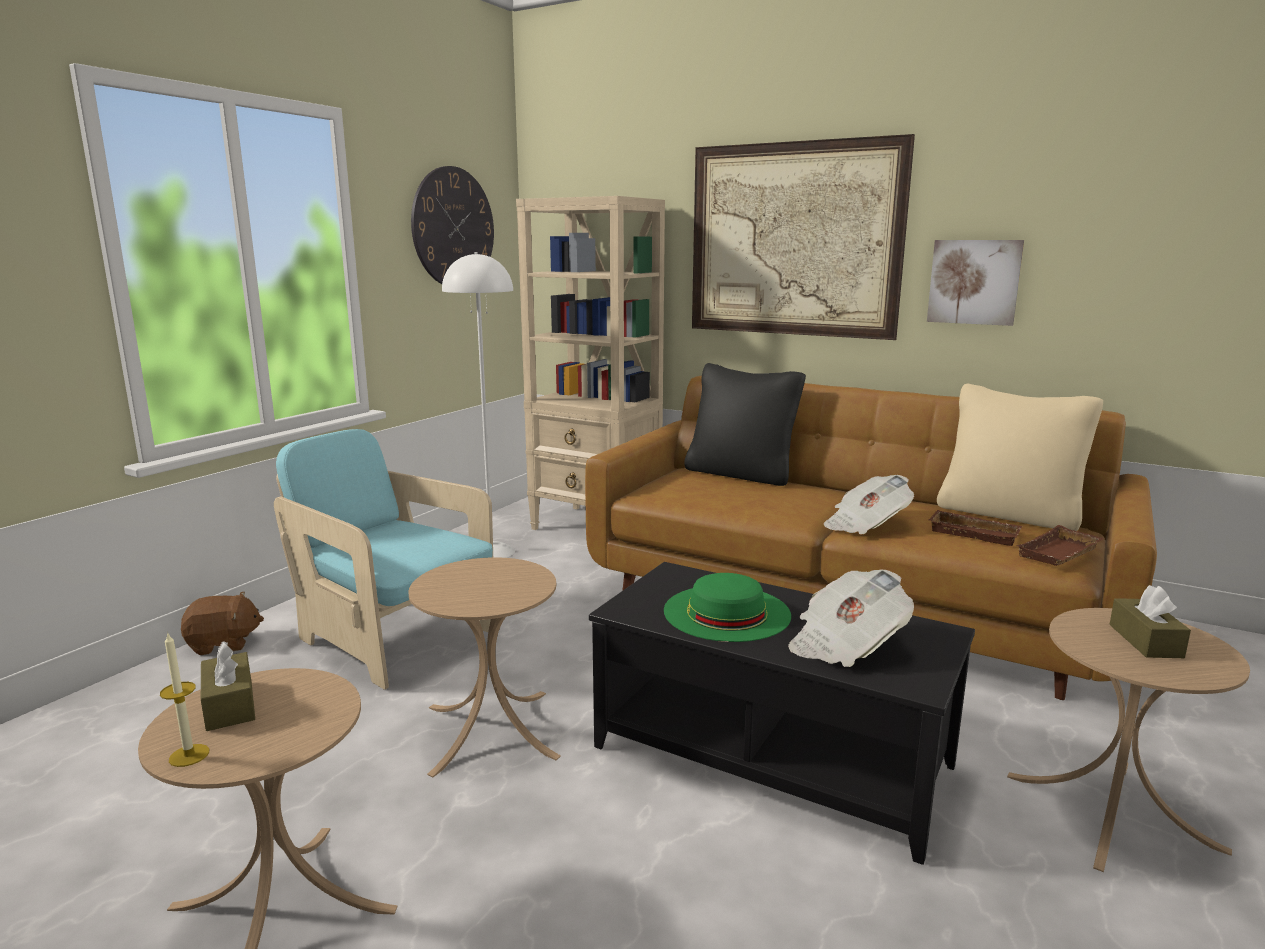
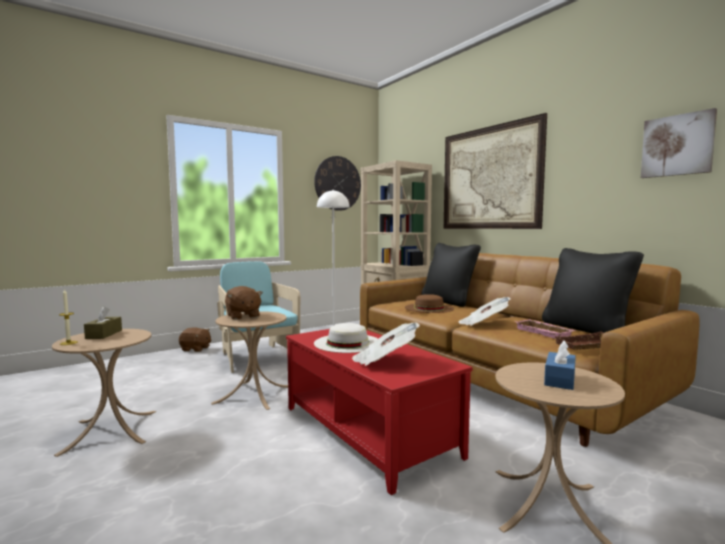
camera: 25 degrees right, 10 degrees down
black coffee table [589,562,975,865] -> red coffee table [286,329,473,495]
green hat [664,573,791,642] -> white hat [314,323,378,353]
picture [927,240,1024,326] -> picture moved to [641,108,717,178]
brown tray [928,510,1022,546] -> pink tray [514,319,575,339]
beige pillow [937,384,1103,531] -> black pillow [542,248,644,333]
brown tissue box [1109,585,1191,658] -> blue tissue box [544,340,576,390]
none -> brown plush toy [225,286,263,320]
none -> brown hat [405,294,454,313]

